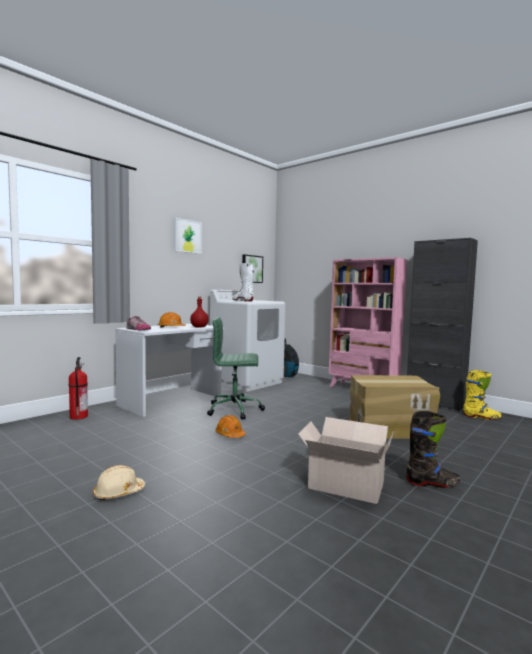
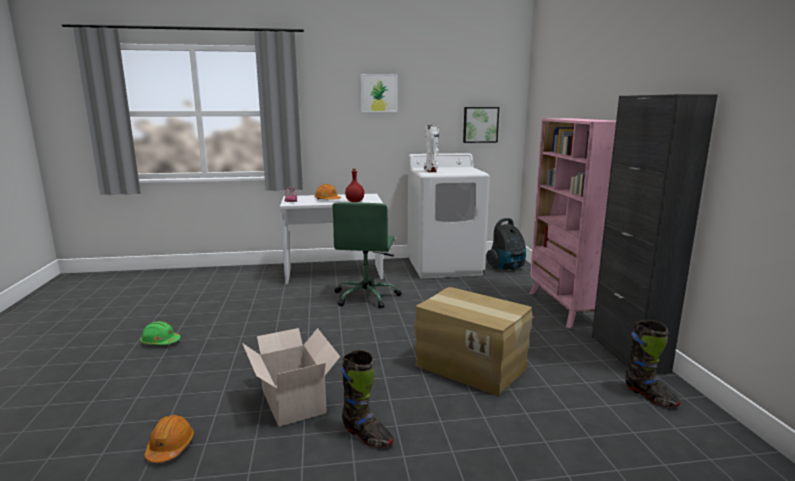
camera: 40 degrees right, 10 degrees up
fire extinguisher [69,357,88,420] -> none
beige hard hat [93,465,145,500] -> green hard hat [140,321,181,345]
green office chair [207,317,265,420] -> green office chair turned 120 degrees counterclockwise [332,202,401,309]
orange hard hat [215,415,246,438] -> orange hard hat moved to [144,415,194,463]
yellow boot [463,370,502,420] -> black boot [625,320,681,407]

